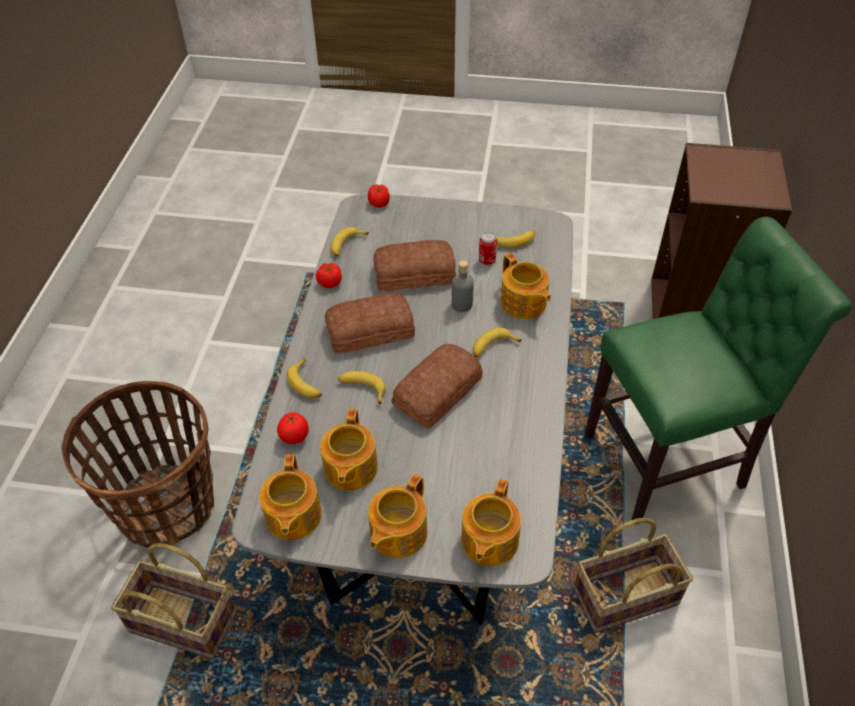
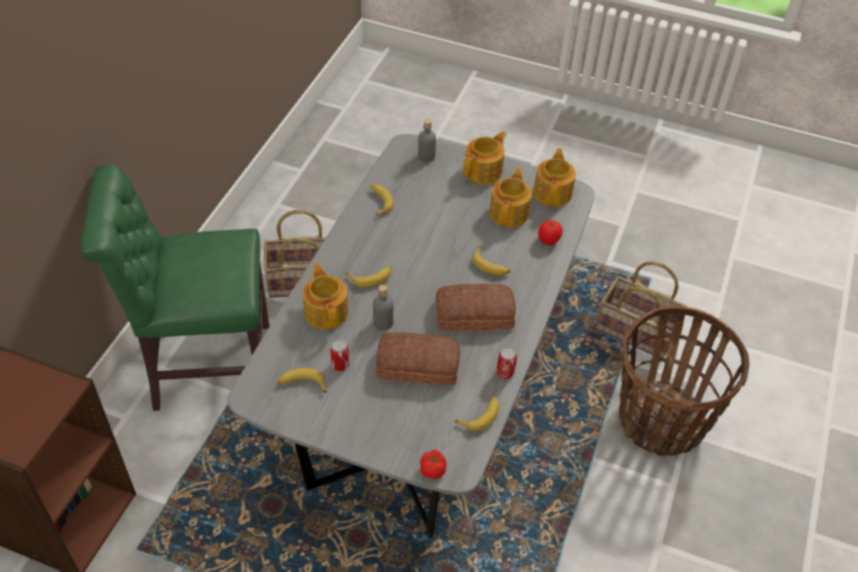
camera: 170 degrees left, 0 degrees up
banana [287,358,322,398] -> banana moved to [370,185,394,217]
tomato [316,263,342,288] -> can [497,347,517,379]
bread [391,344,483,429] -> none
teapot [461,479,521,566] -> grey bottle [418,119,436,162]

